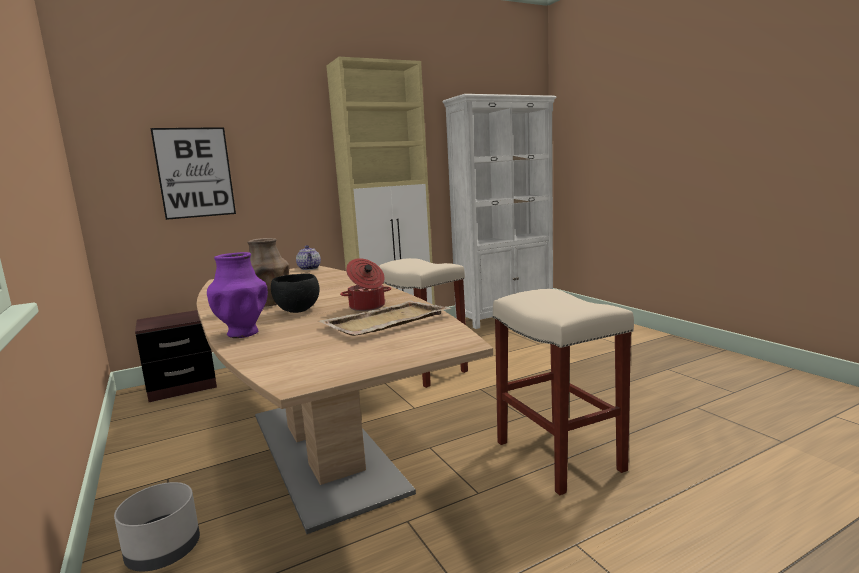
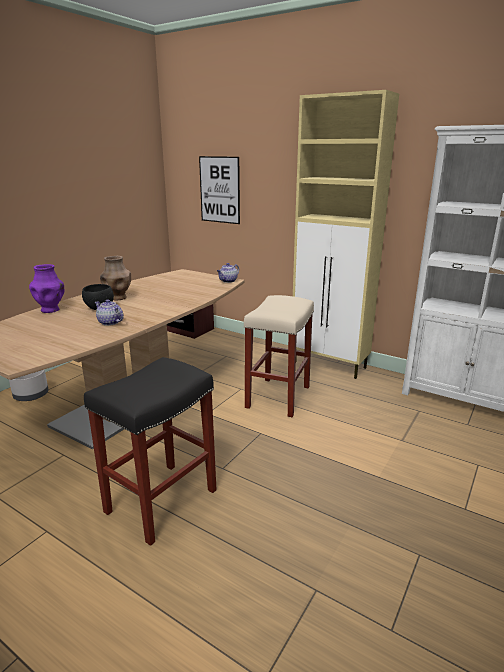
camera: 60 degrees right, 10 degrees up
beige tray [318,301,451,336] -> none
cooking pot [340,258,391,311] -> teapot [95,300,124,326]
beige stool [493,289,634,496] -> black stool [84,357,217,546]

